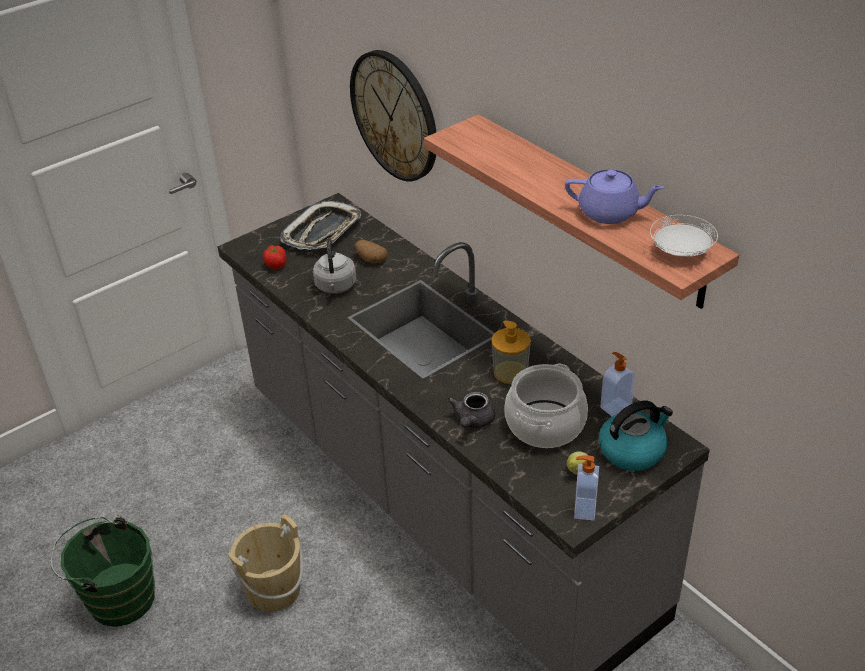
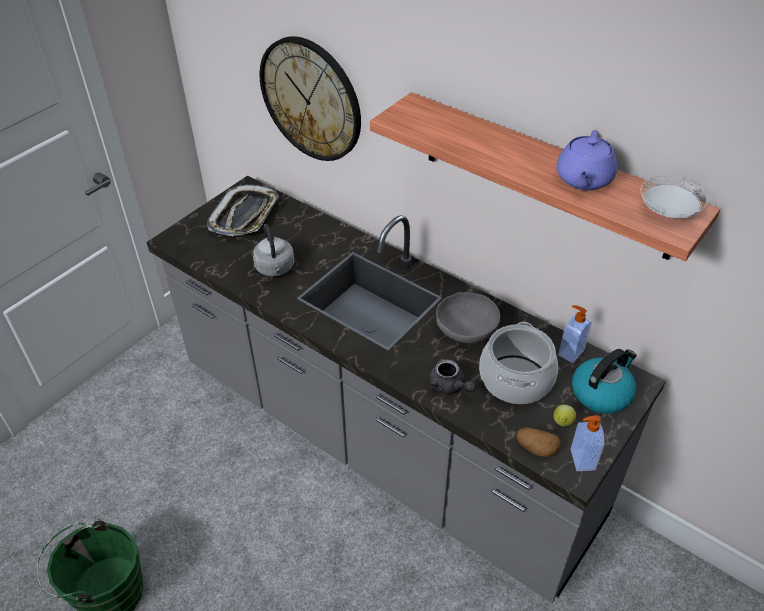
camera: 15 degrees left, 5 degrees up
beige bucket [228,514,304,612] -> none
tomato [263,245,287,269] -> none
potato [355,240,388,263] -> potato moved to [516,427,561,457]
grey teapot [448,392,495,428] -> grey teapot turned 45 degrees counterclockwise [428,360,476,394]
soap dispenser [491,320,531,384] -> grey bowl [436,292,500,343]
purple teapot [565,169,664,224] -> purple teapot turned 105 degrees clockwise [556,130,617,190]

